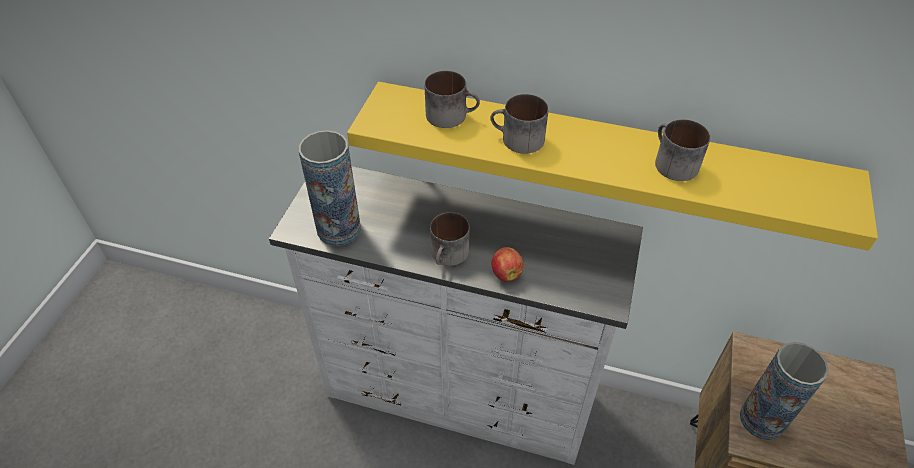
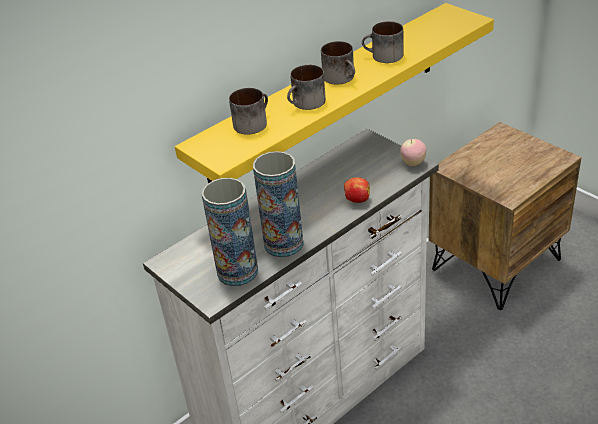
camera: 55 degrees left, 10 degrees down
mug [430,212,470,266] -> mug moved to [321,41,355,84]
vase [740,342,829,440] -> vase moved to [253,151,304,258]
none -> apple [400,139,426,166]

